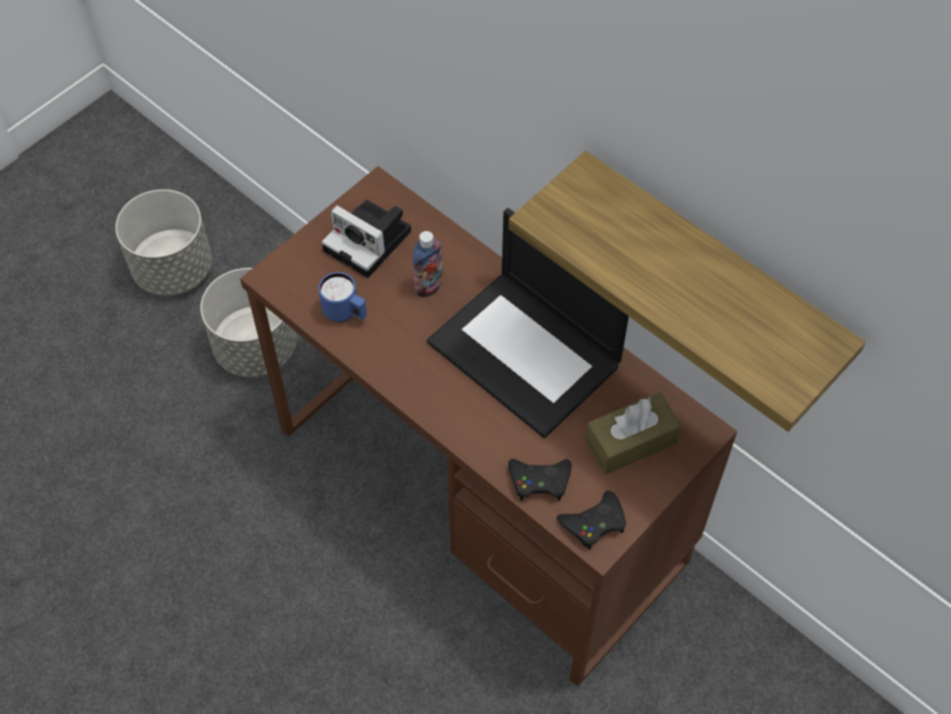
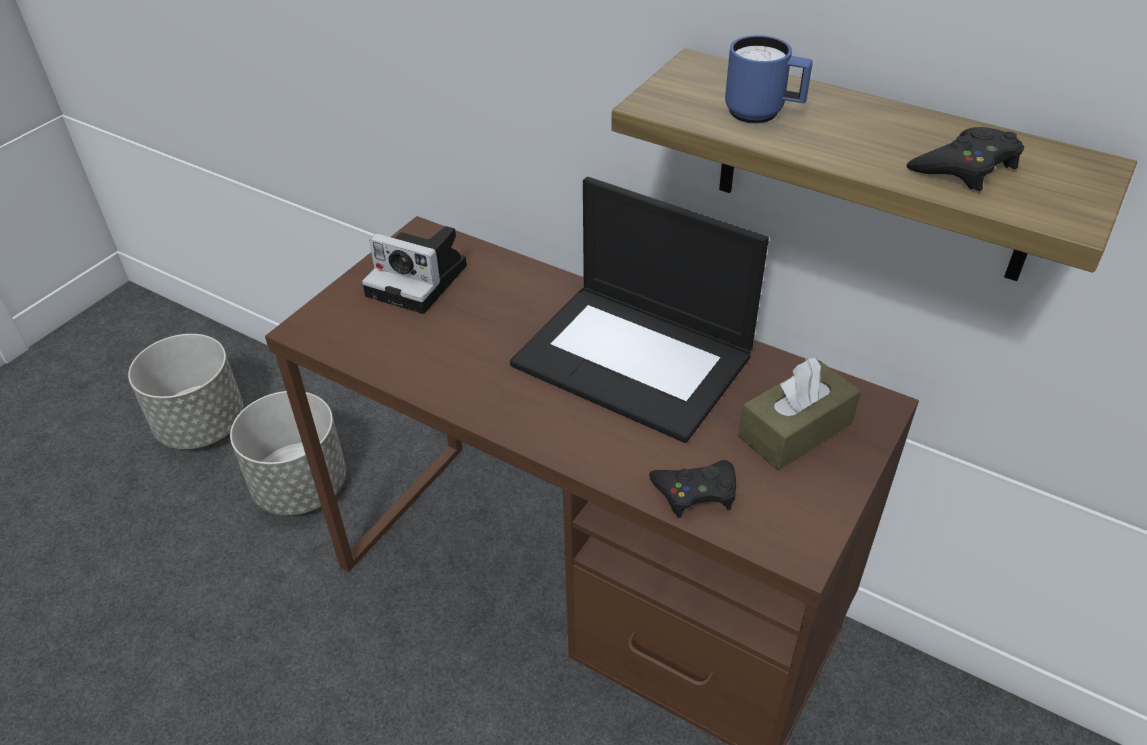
camera: 10 degrees left, 15 degrees down
blue mug [318,272,367,322] -> blue mug moved to [725,35,813,124]
bottle [413,231,443,298] -> none
black game controller [557,490,626,550] -> black game controller moved to [907,127,1024,191]

